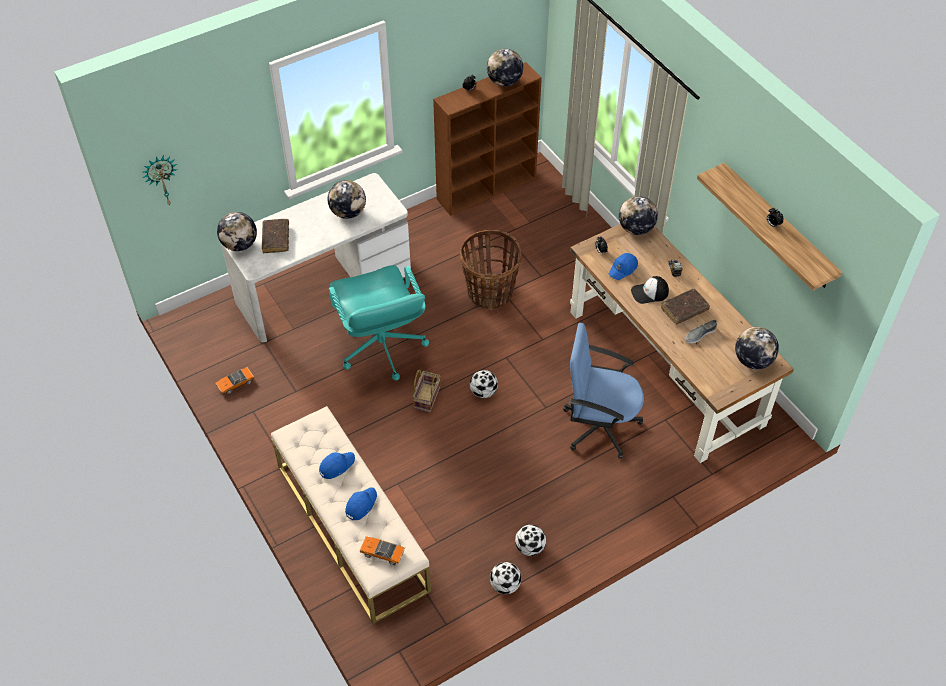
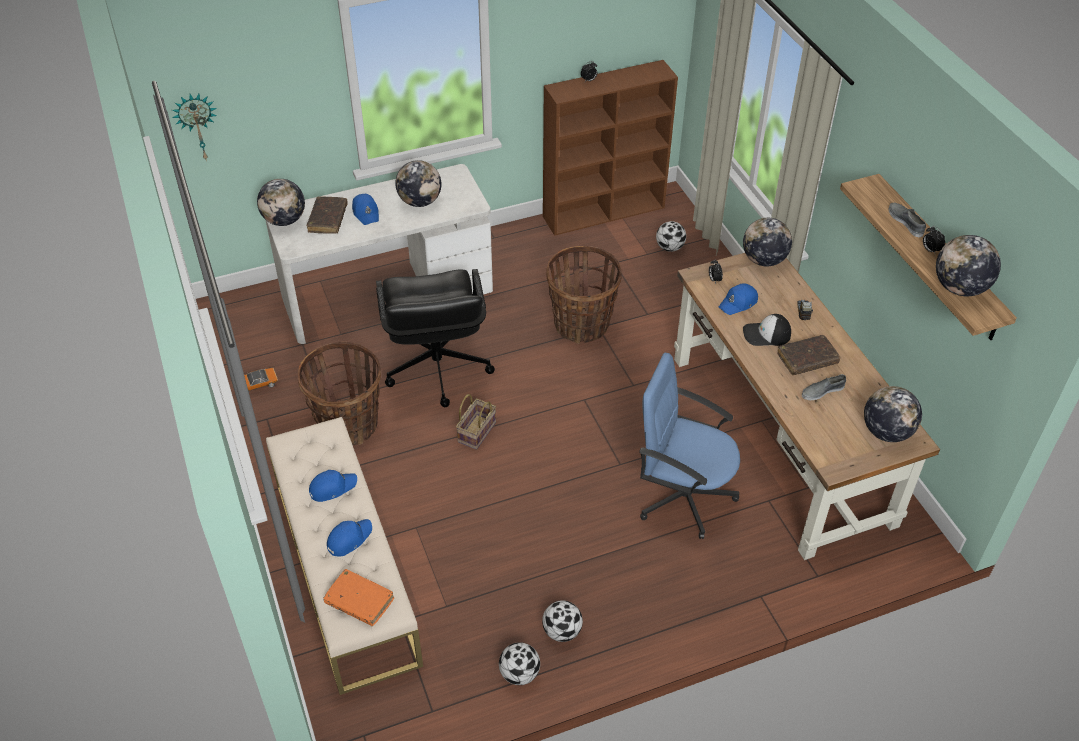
camera: 10 degrees right, 5 degrees down
turquoise office chair [329,265,429,381] -> black office chair [376,269,495,407]
toy car [360,536,405,565] -> orange book [323,569,394,626]
football [470,370,498,398] -> football moved to [656,221,686,252]
globe [487,49,523,86] -> globe moved to [936,235,1001,296]
none -> basket [298,342,381,445]
none -> blue cap [352,194,379,225]
none -> grey shoe [888,203,926,237]

